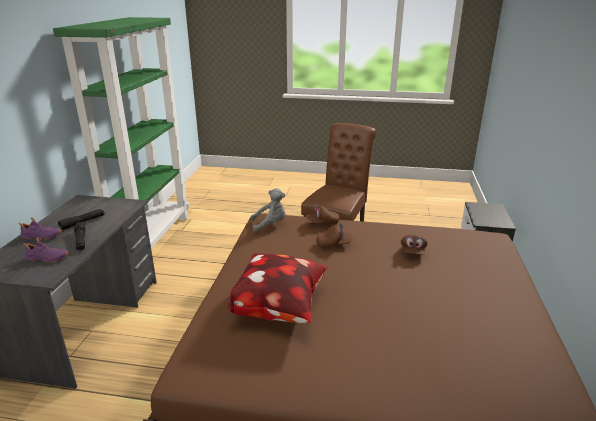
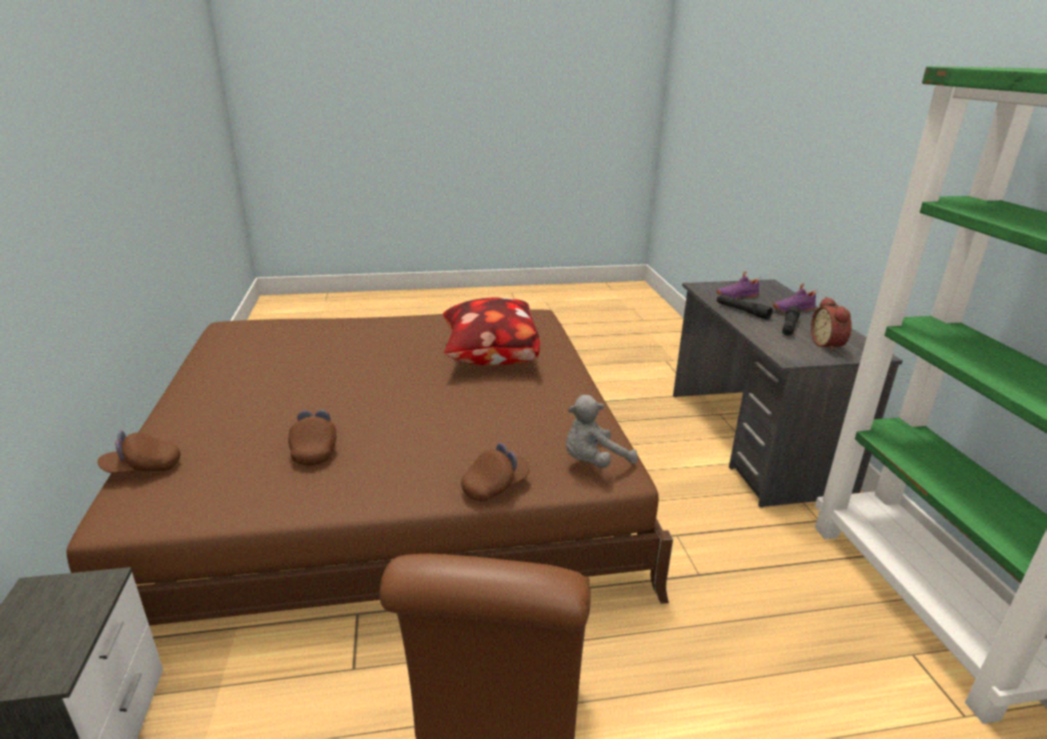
camera: 160 degrees right, 0 degrees up
brown cap [316,223,353,248] -> brown cap moved to [98,431,180,473]
none -> alarm clock [811,297,852,352]

